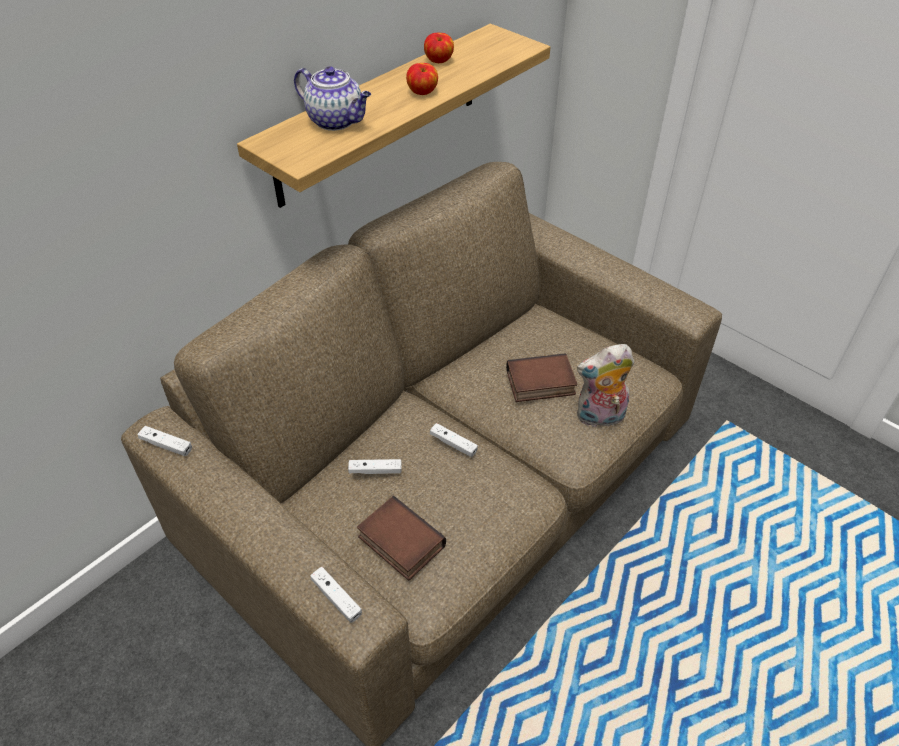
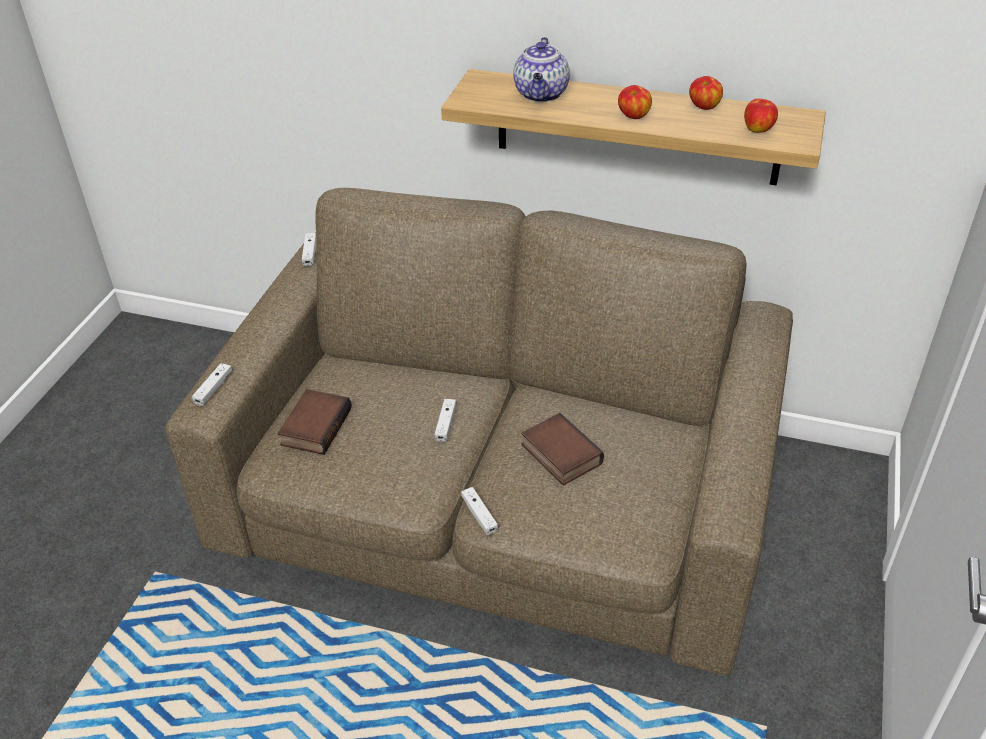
camera: 65 degrees right, 5 degrees down
white game controller [348,459,402,474] -> white game controller moved to [461,487,498,535]
plush toy [577,344,634,427] -> none
none -> apple [744,98,778,133]

